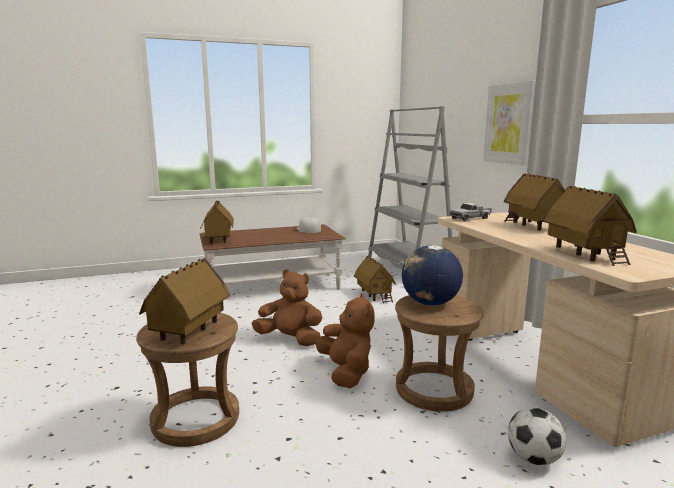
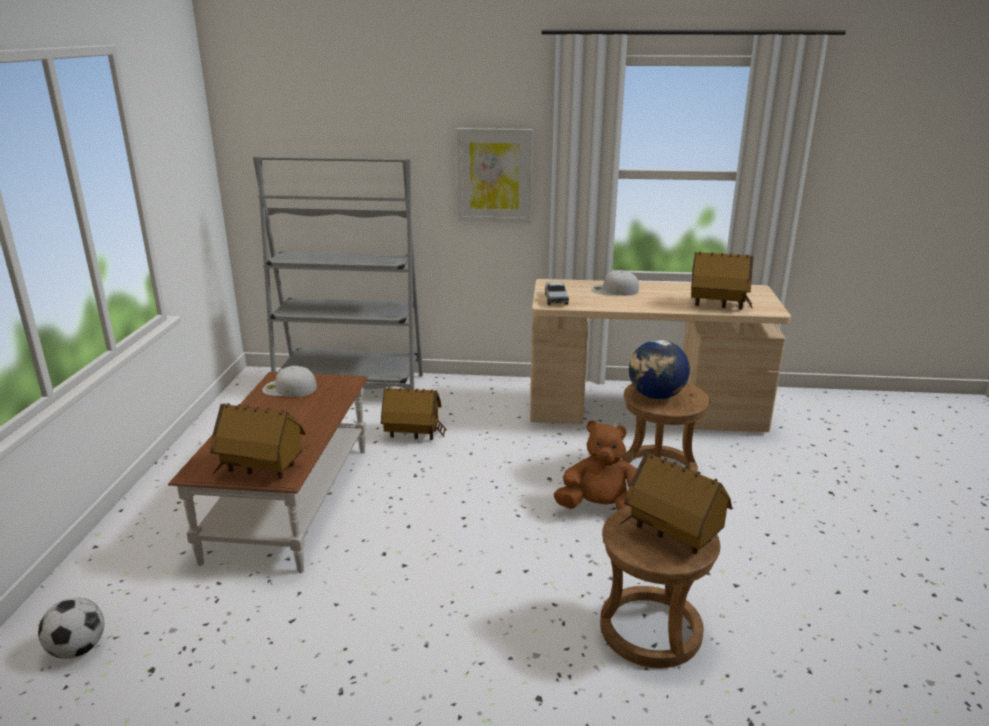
camera: 65 degrees left, 10 degrees up
brown plush toy [252,269,322,346] -> none
toy house [504,174,565,231] -> white cap [591,270,639,296]
football [508,407,566,465] -> football moved to [38,598,104,659]

